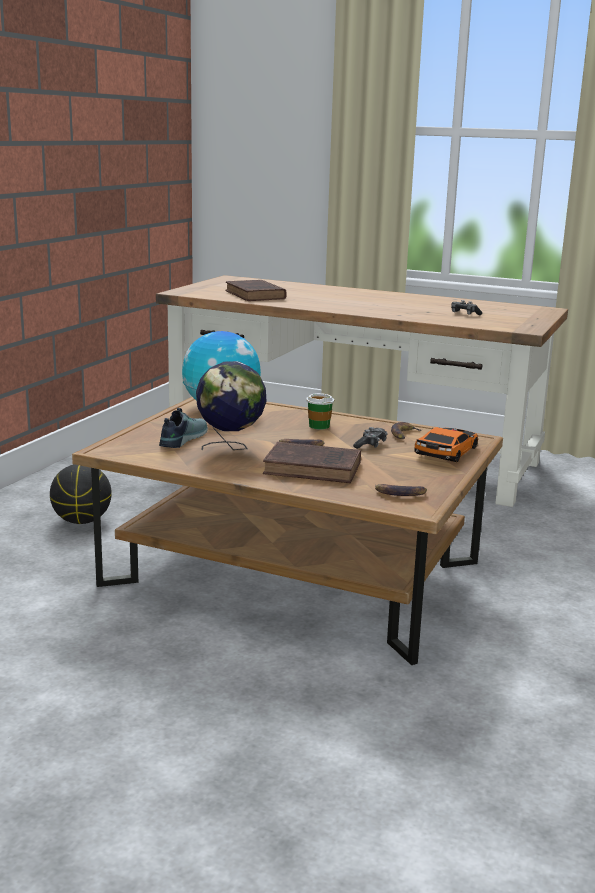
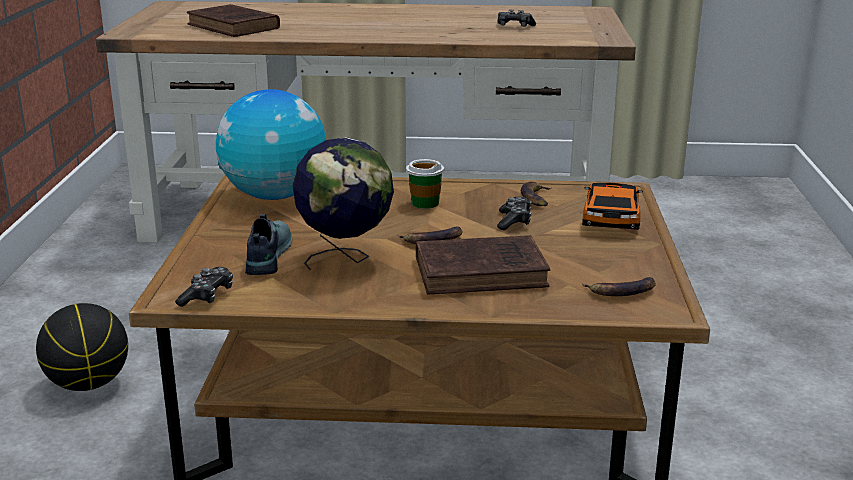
camera: 20 degrees left, 5 degrees up
none -> game controller [175,267,233,307]

